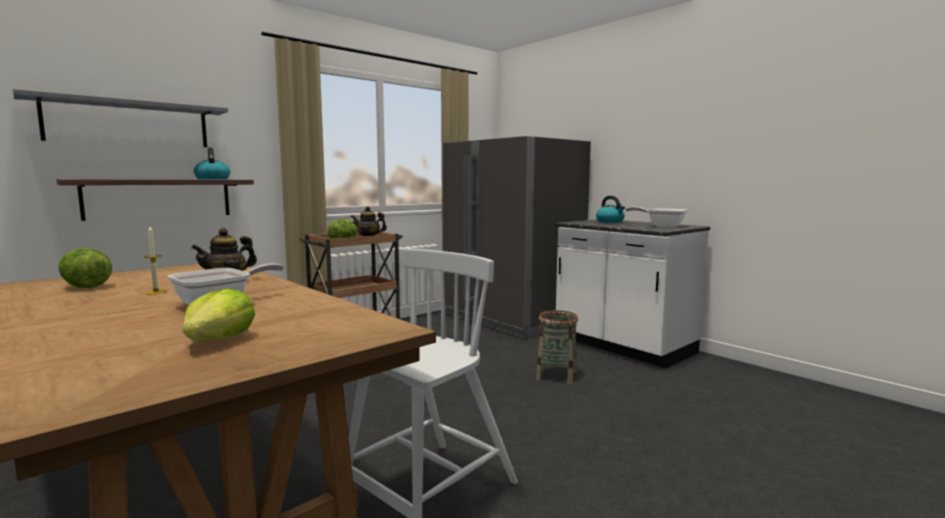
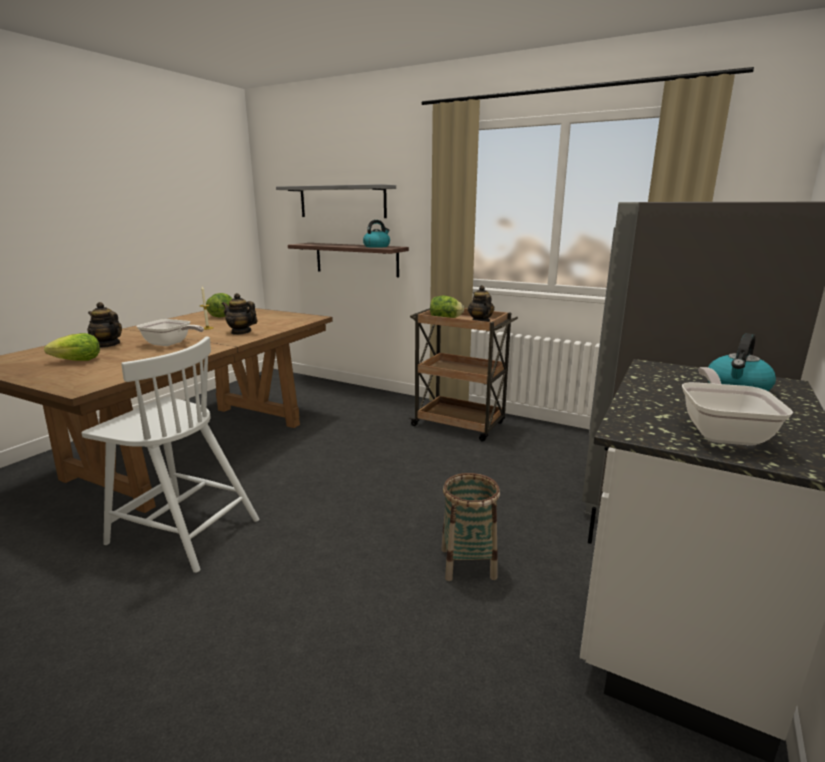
camera: 70 degrees right, 10 degrees up
none -> teapot [87,302,122,348]

